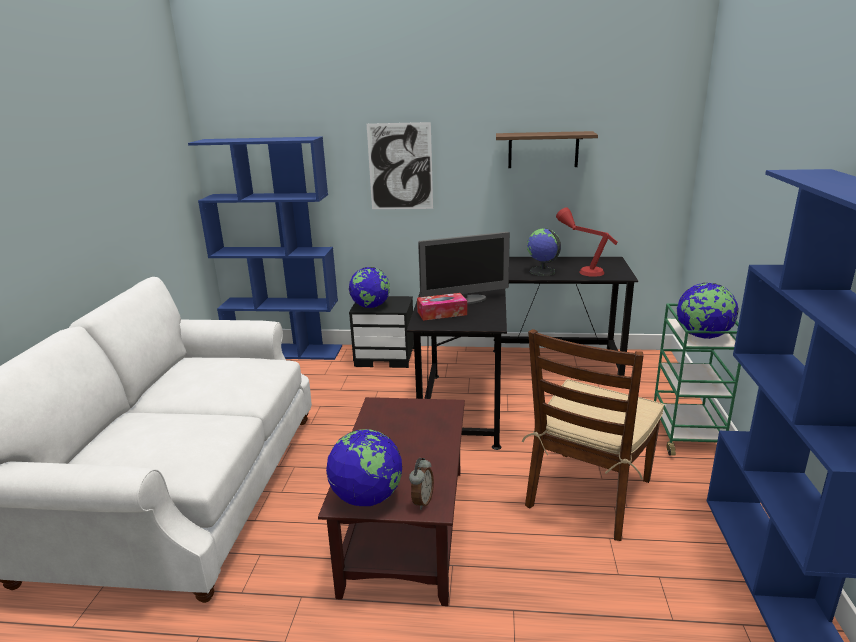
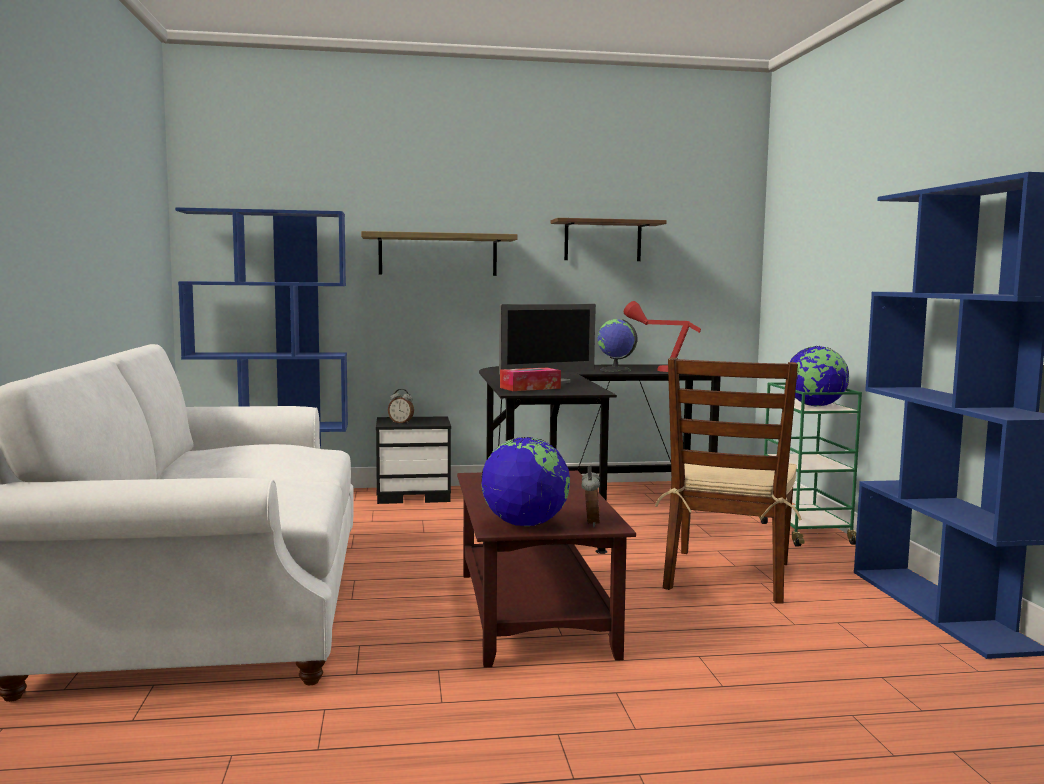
camera: 15 degrees left, 15 degrees down
globe [349,267,390,308] -> alarm clock [388,389,414,424]
picture [367,122,433,209] -> shelf [361,231,517,276]

